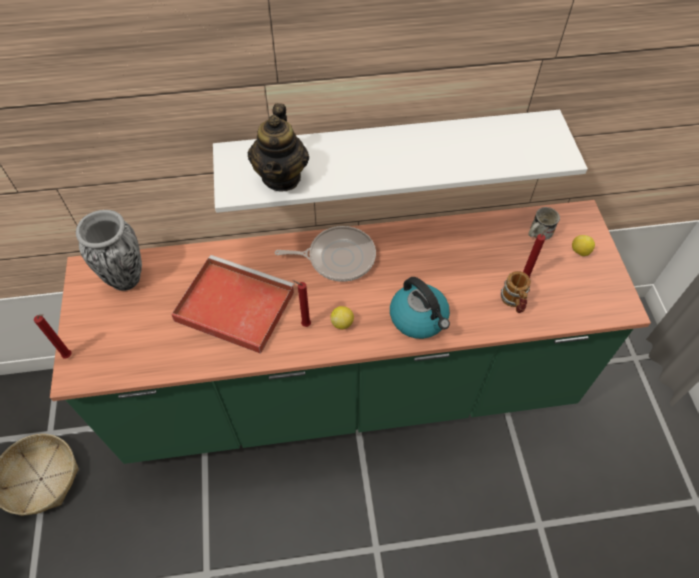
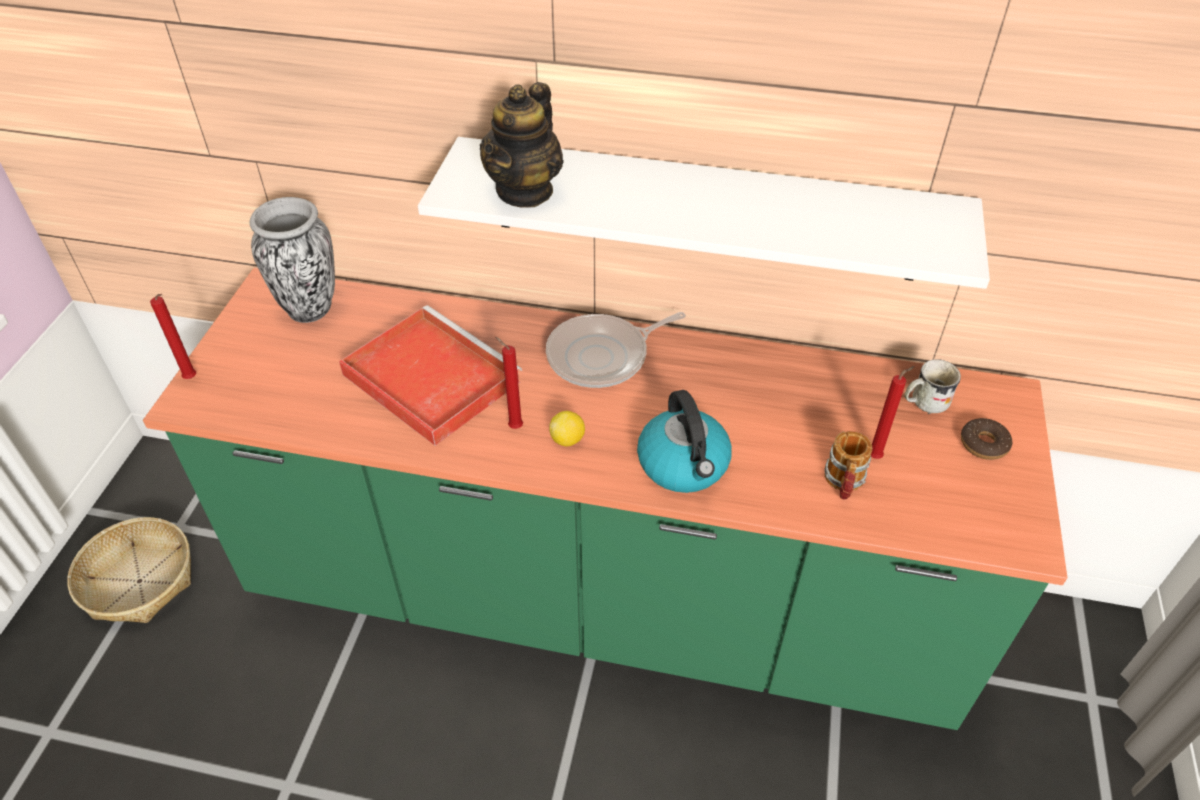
camera: 20 degrees right, 10 degrees down
frying pan [274,226,376,282] -> frying pan turned 135 degrees clockwise [546,312,686,388]
lemon [572,235,595,256] -> donut [961,418,1013,460]

